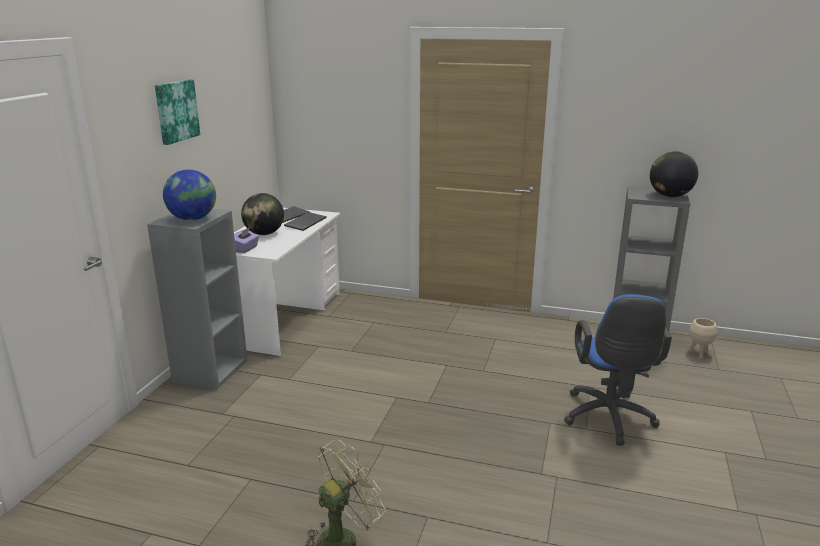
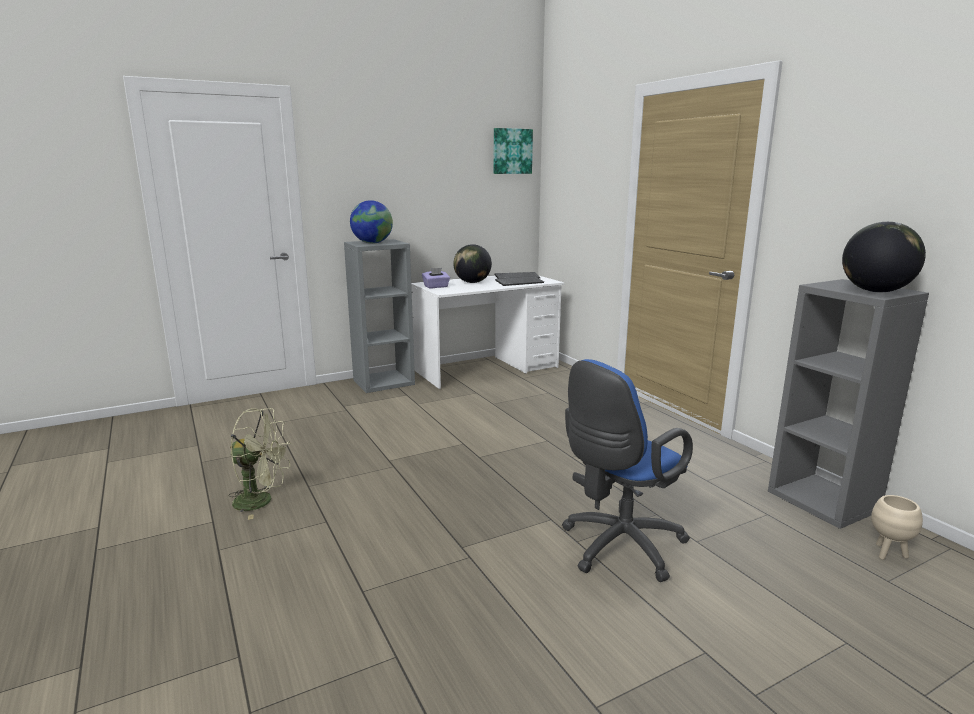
camera: 45 degrees right, 5 degrees down
picture [155,80,200,145] -> picture moved to [494,128,533,174]

